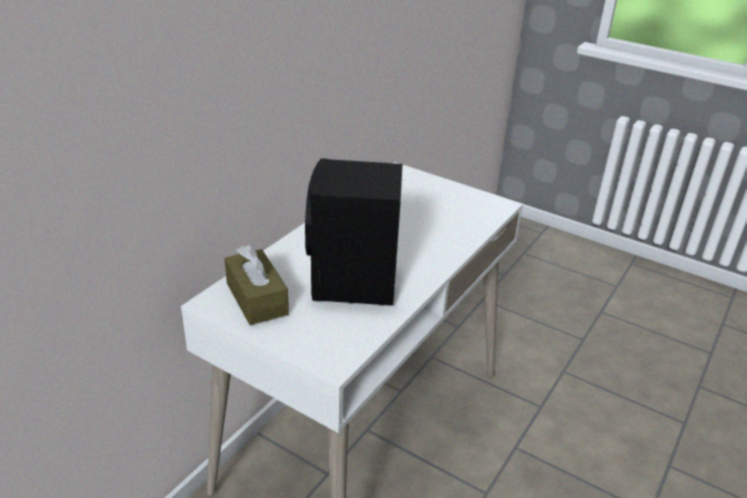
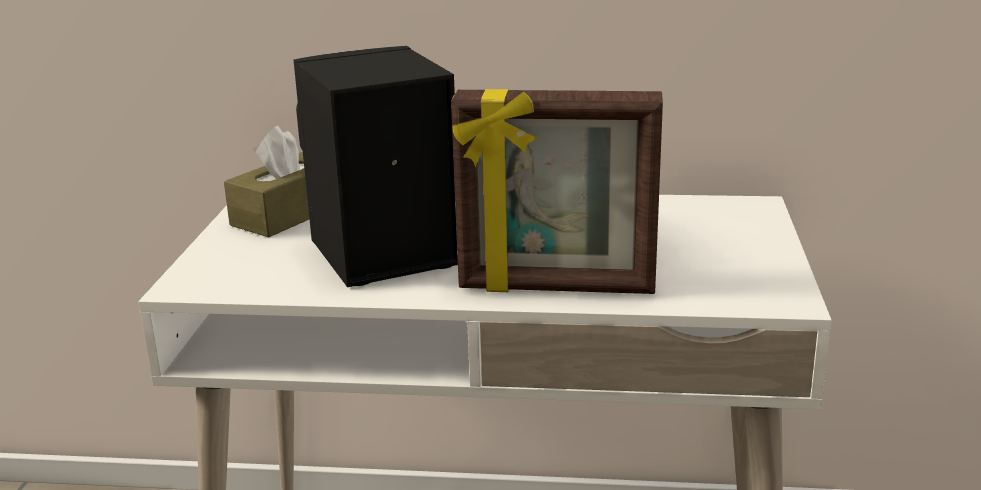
camera: 65 degrees right, 10 degrees down
none -> picture frame [451,89,663,294]

